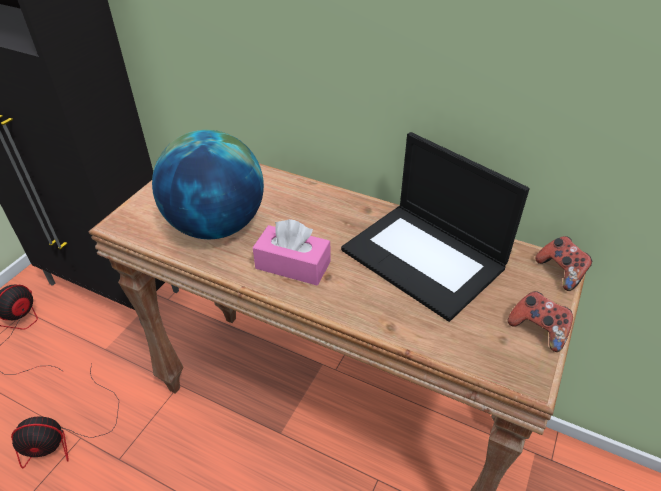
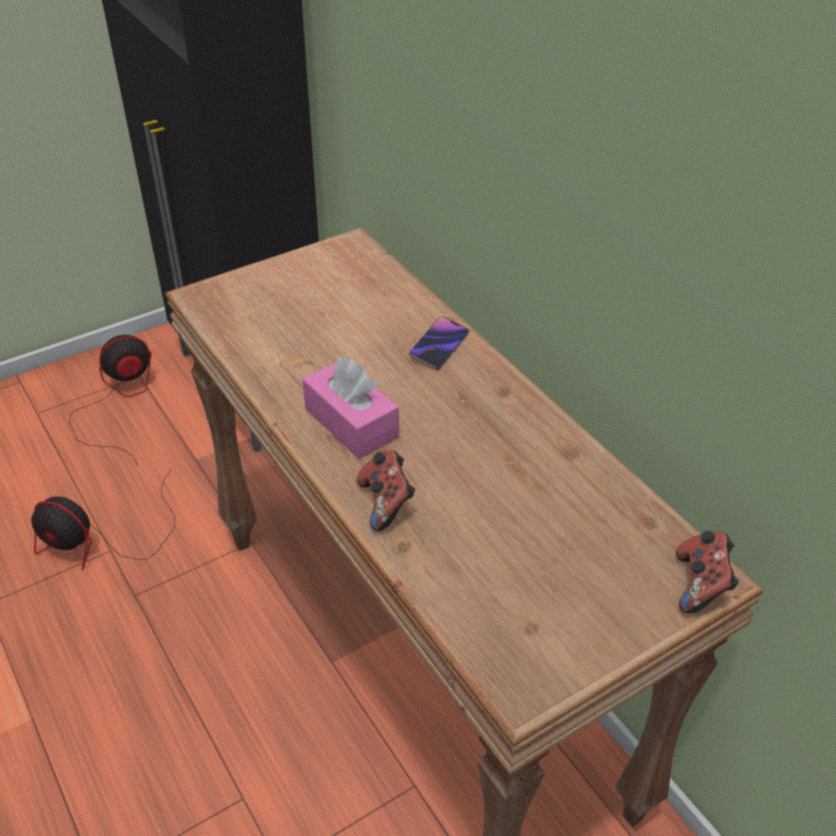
camera: 30 degrees right, 0 degrees up
globe [152,130,264,239] -> none
laptop [341,132,530,322] -> none
game controller [508,291,573,352] -> game controller moved to [357,450,415,532]
none -> phone [409,316,469,370]

